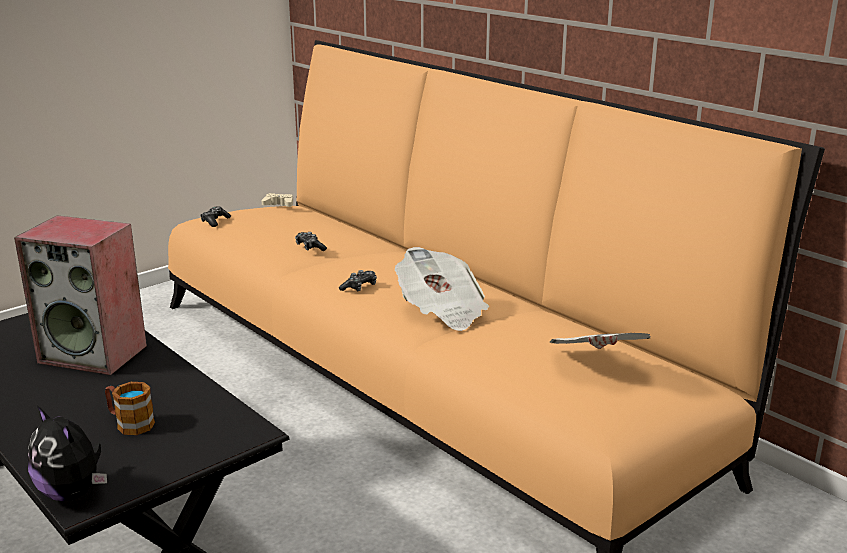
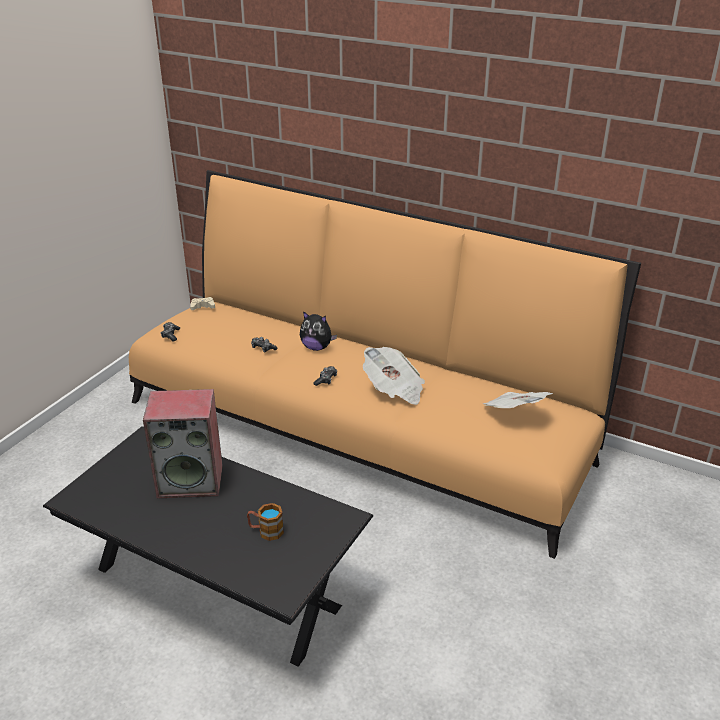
camera: 20 degrees left, 10 degrees up
plush toy [28,406,107,501] -> plush toy moved to [300,311,337,351]

